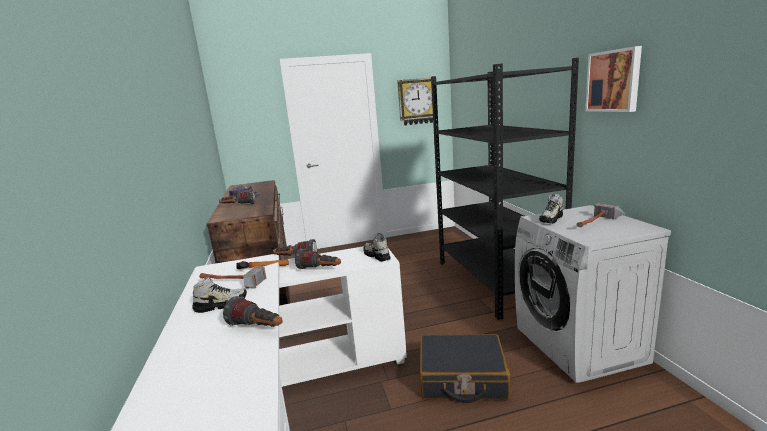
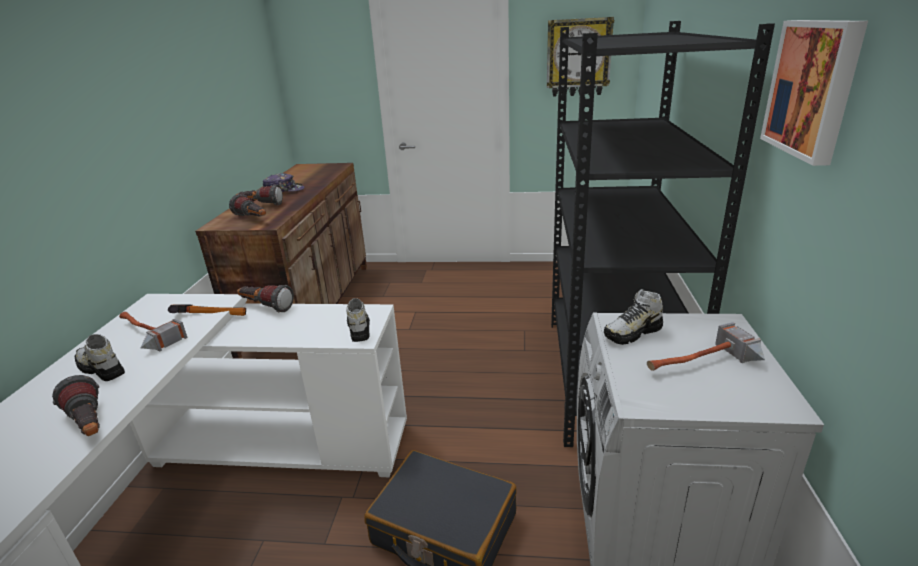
camera: 20 degrees right, 10 degrees up
shoe [192,276,247,313] -> shoe turned 150 degrees counterclockwise [75,334,125,381]
flashlight [295,248,341,269] -> flashlight moved to [229,194,266,217]

